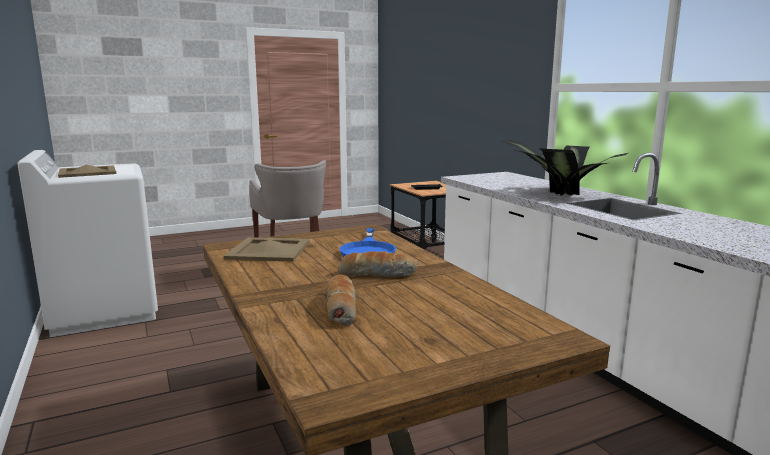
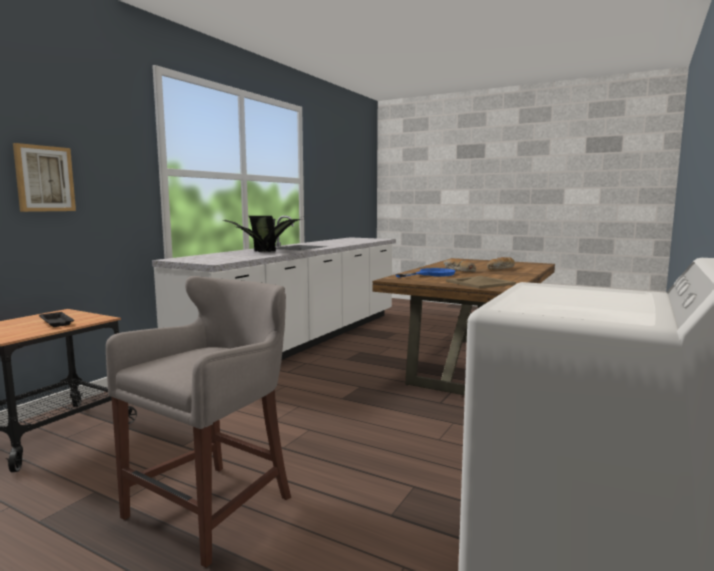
camera: 125 degrees left, 5 degrees down
beige tray [58,165,116,178] -> none
none -> picture [13,143,76,212]

